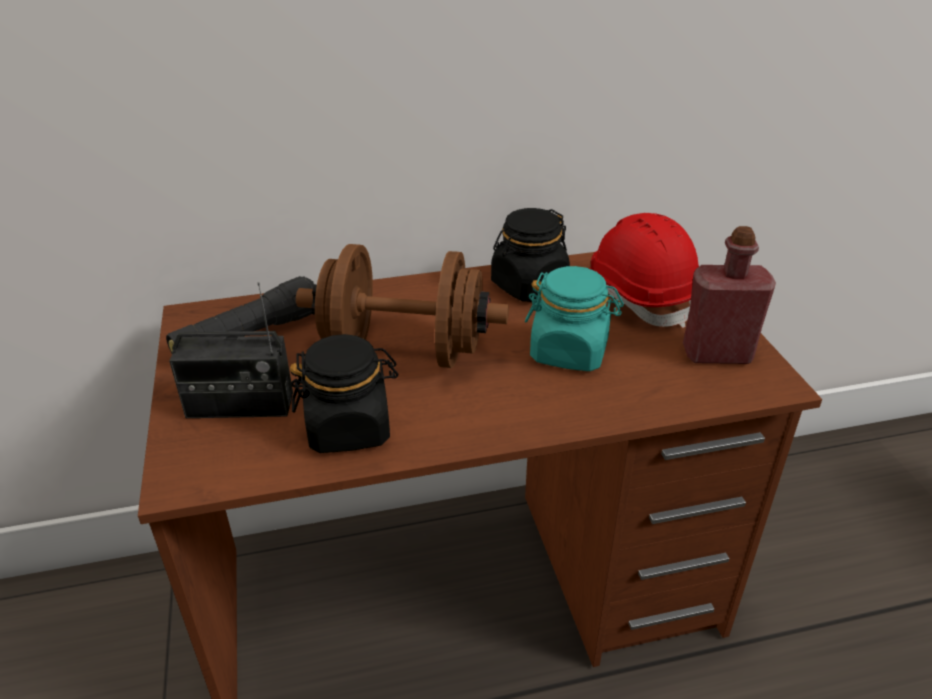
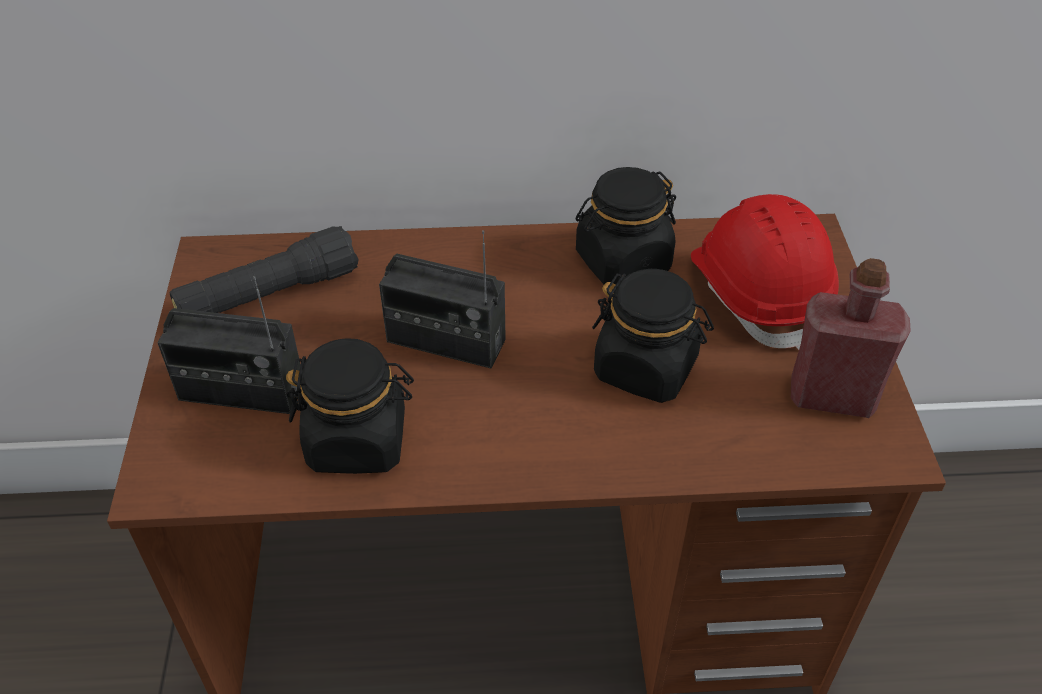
camera: 10 degrees right, 10 degrees up
brown dumbbell [296,244,509,368] -> radio [379,230,506,368]
turquoise jar [525,266,624,371] -> black jar [592,269,714,403]

